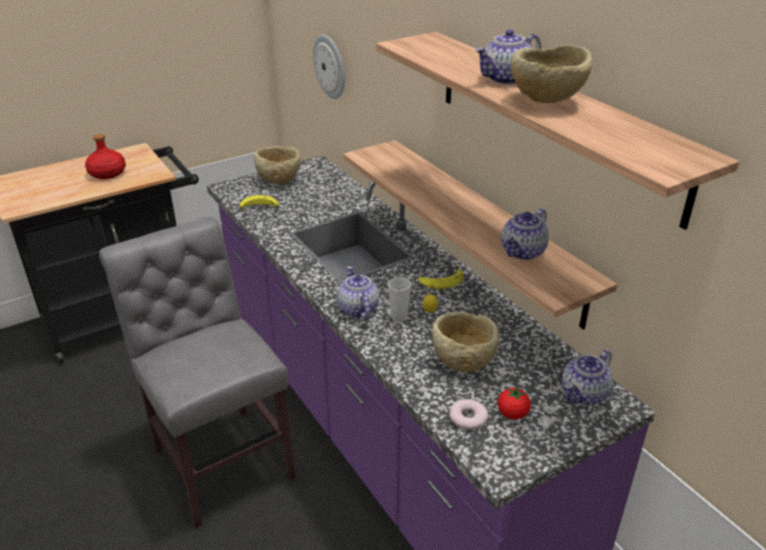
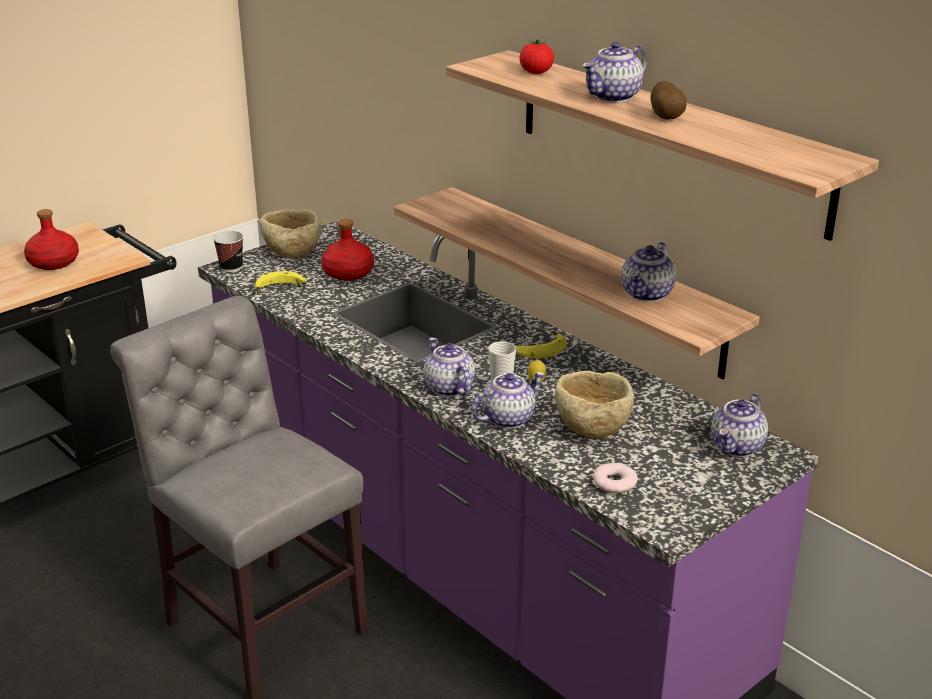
camera: 10 degrees left, 5 degrees down
wall clock [313,34,345,99] -> none
tomato [498,386,531,420] -> tomato moved to [519,39,554,74]
beige bowl [511,45,593,103] -> potato [651,81,687,120]
none -> cup [213,231,244,272]
none -> red bottle [321,219,374,281]
none -> teapot [472,372,545,429]

